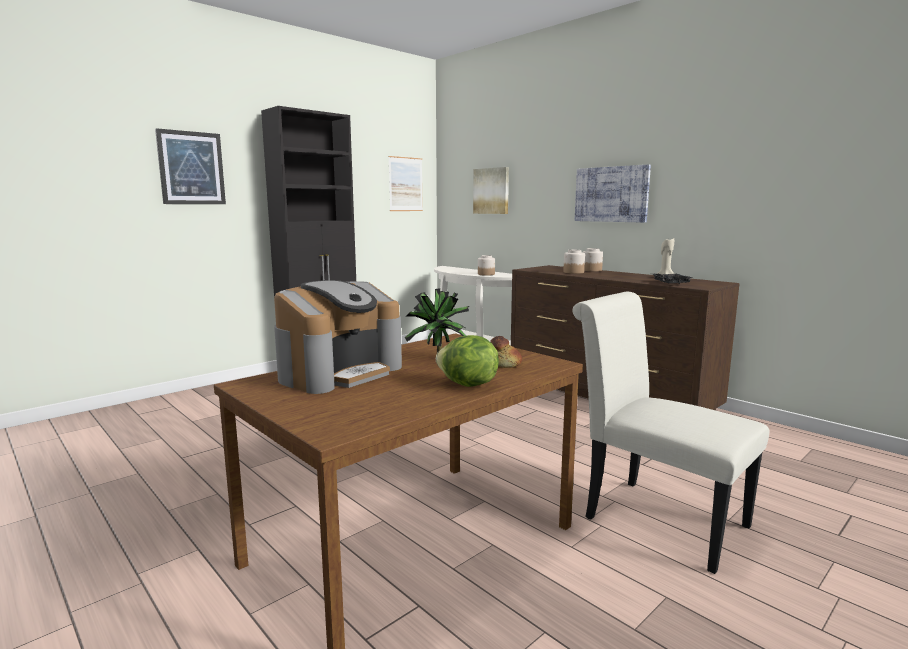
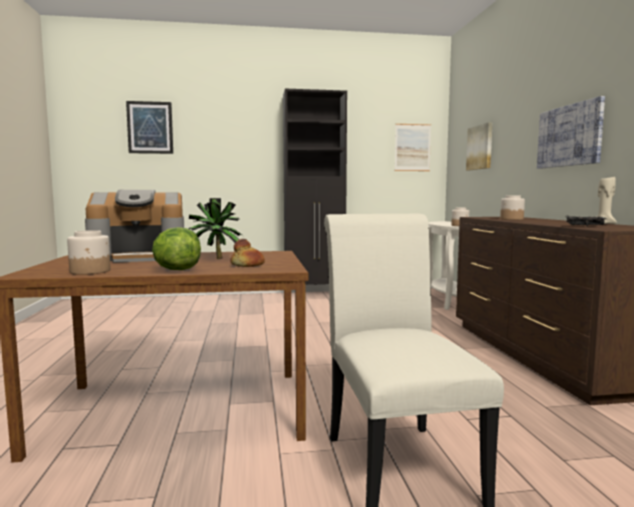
camera: 35 degrees right, 5 degrees down
picture [155,128,226,204] -> picture moved to [126,101,173,154]
jar [583,248,603,272] -> jar moved to [67,230,111,275]

